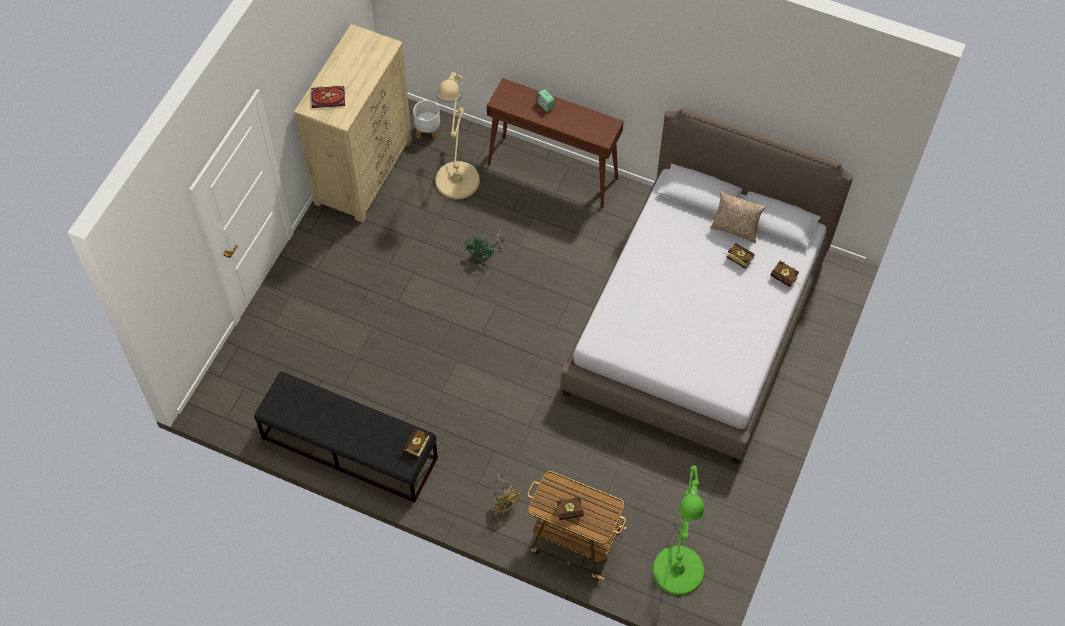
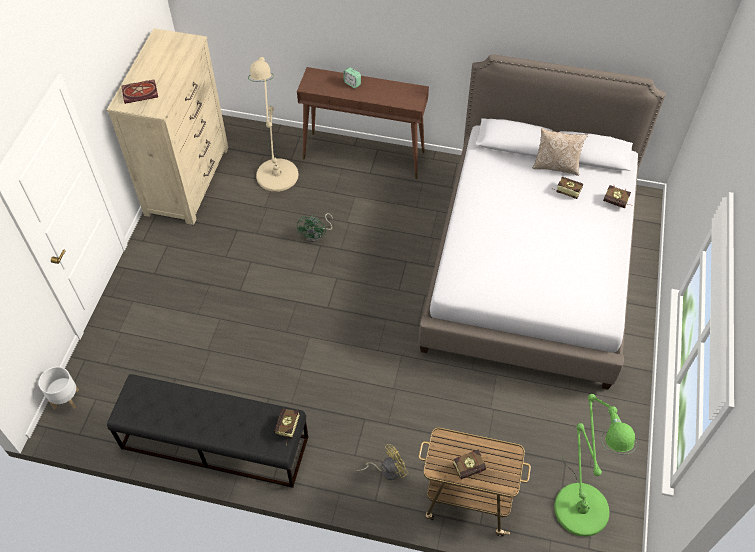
camera: 10 degrees left, 5 degrees down
white planter [413,100,440,141] -> white planter moved to [39,367,79,410]
yellow fan [492,473,520,516] -> yellow fan turned 75 degrees counterclockwise [356,444,409,480]

